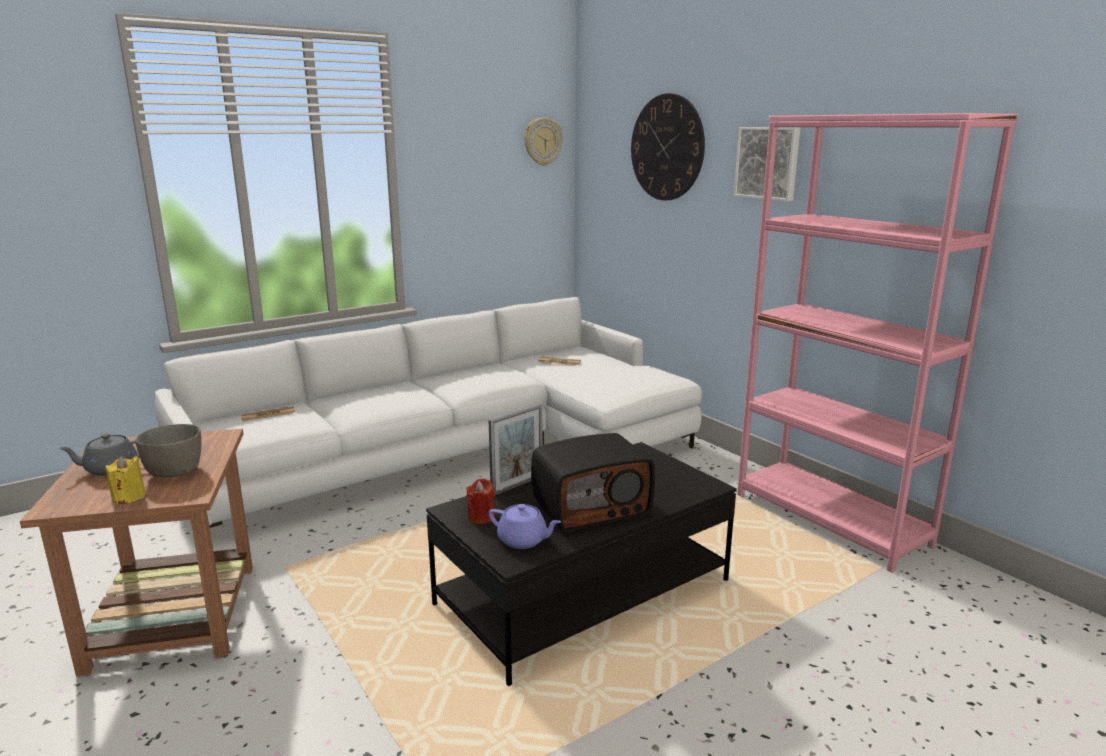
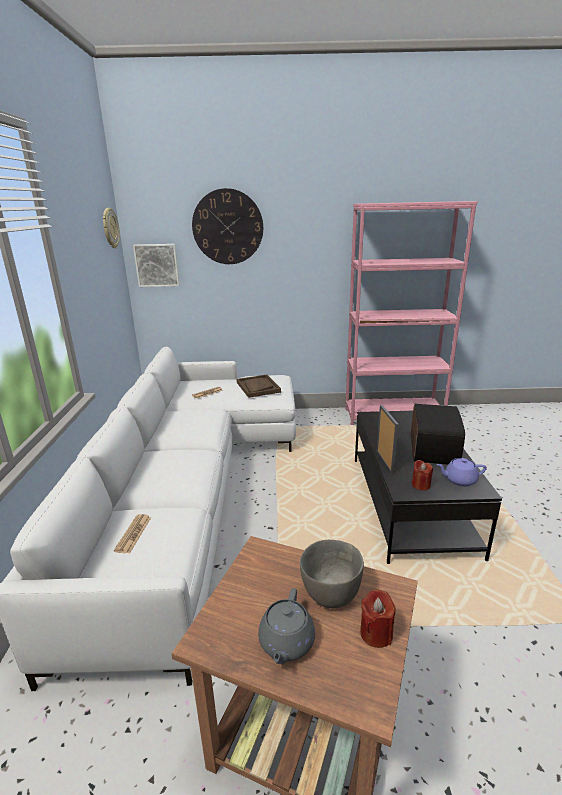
camera: 55 degrees left, 5 degrees up
yellow candle [106,456,146,504] -> red candle [360,590,396,648]
purple teapot [489,504,561,549] -> purple teapot turned 150 degrees counterclockwise [436,458,487,486]
picture [734,127,800,202] -> picture moved to [133,244,180,287]
none -> brown tray [237,374,281,398]

